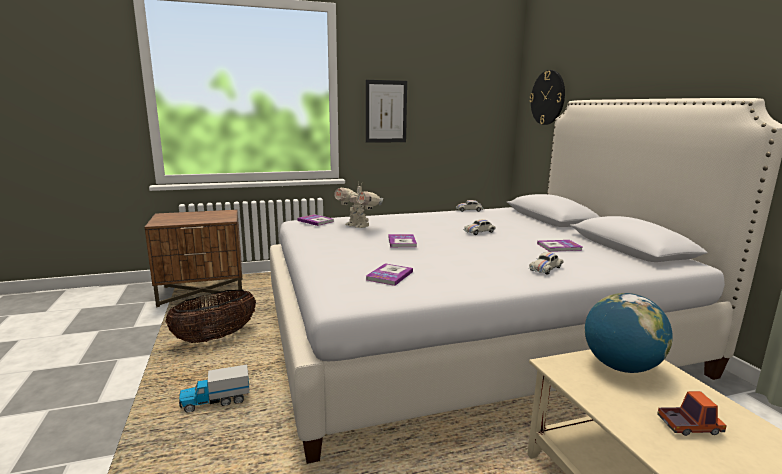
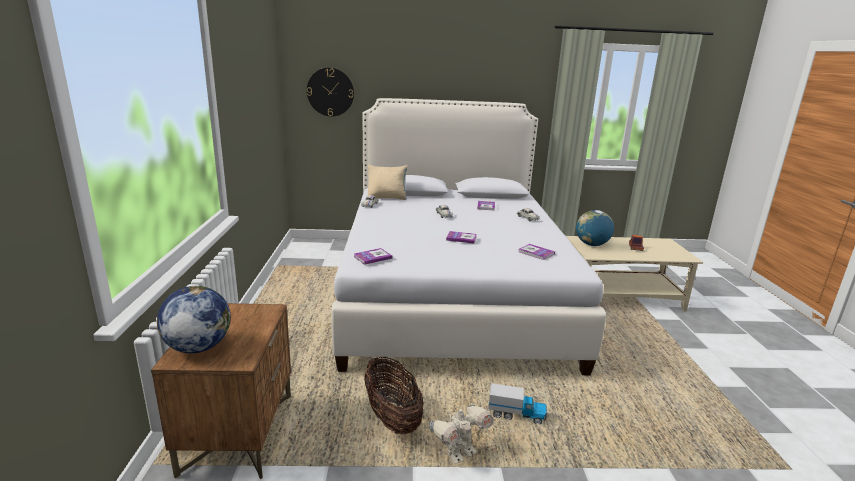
camera: 75 degrees left, 5 degrees up
toy truck [179,365,250,413] -> toy truck turned 75 degrees counterclockwise [488,383,547,424]
toy robot [334,181,383,228] -> toy robot moved to [429,404,493,464]
picture [366,80,407,143] -> none
none -> globe [157,286,231,353]
none -> beige pillow [367,164,408,200]

